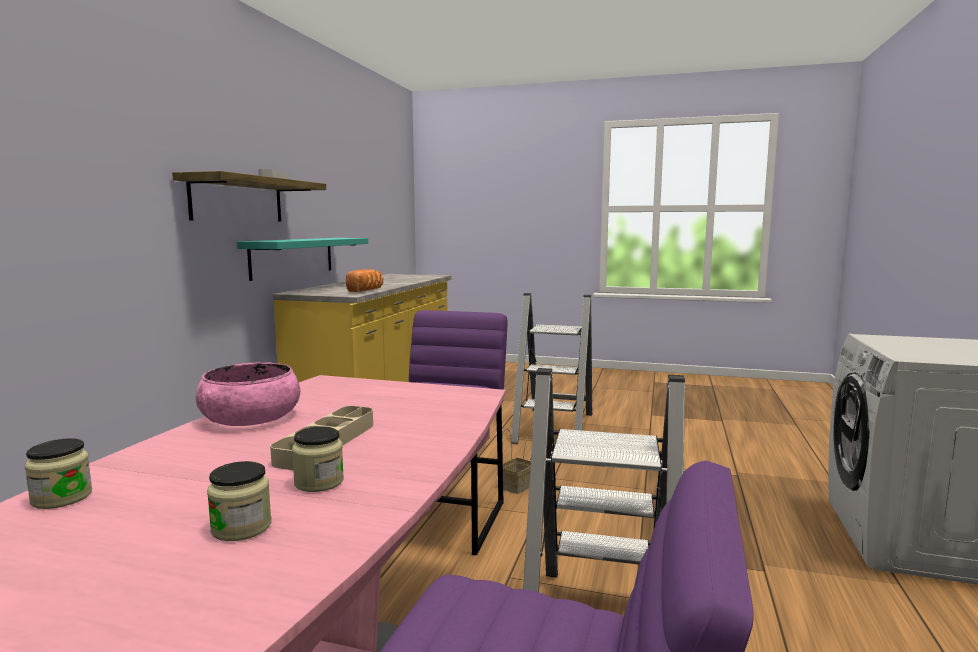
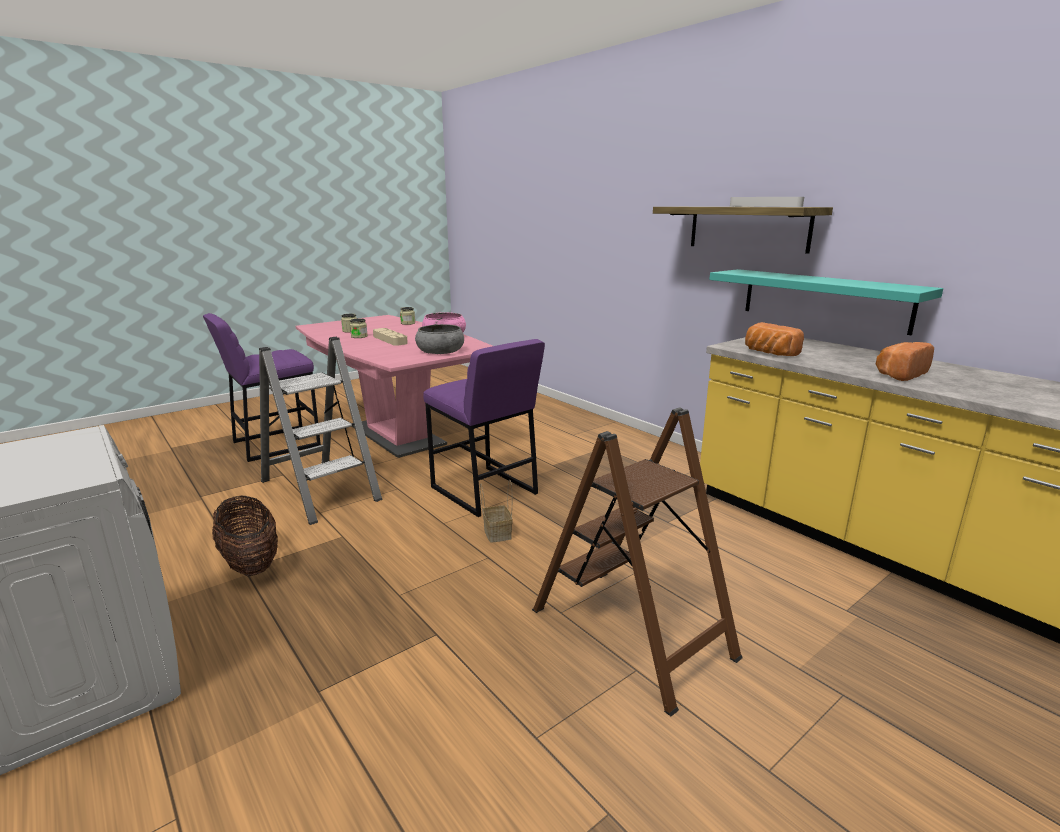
camera: 125 degrees right, 10 degrees up
grey step ladder [510,293,593,444] -> brown step ladder [532,407,743,716]
none -> basket [212,496,278,577]
none -> grey bowl [415,324,464,354]
none -> bread [876,342,934,381]

